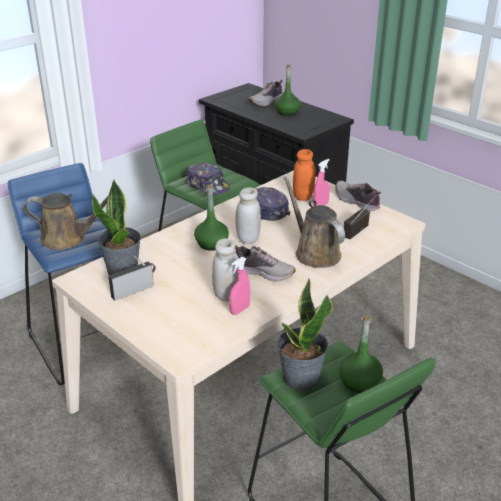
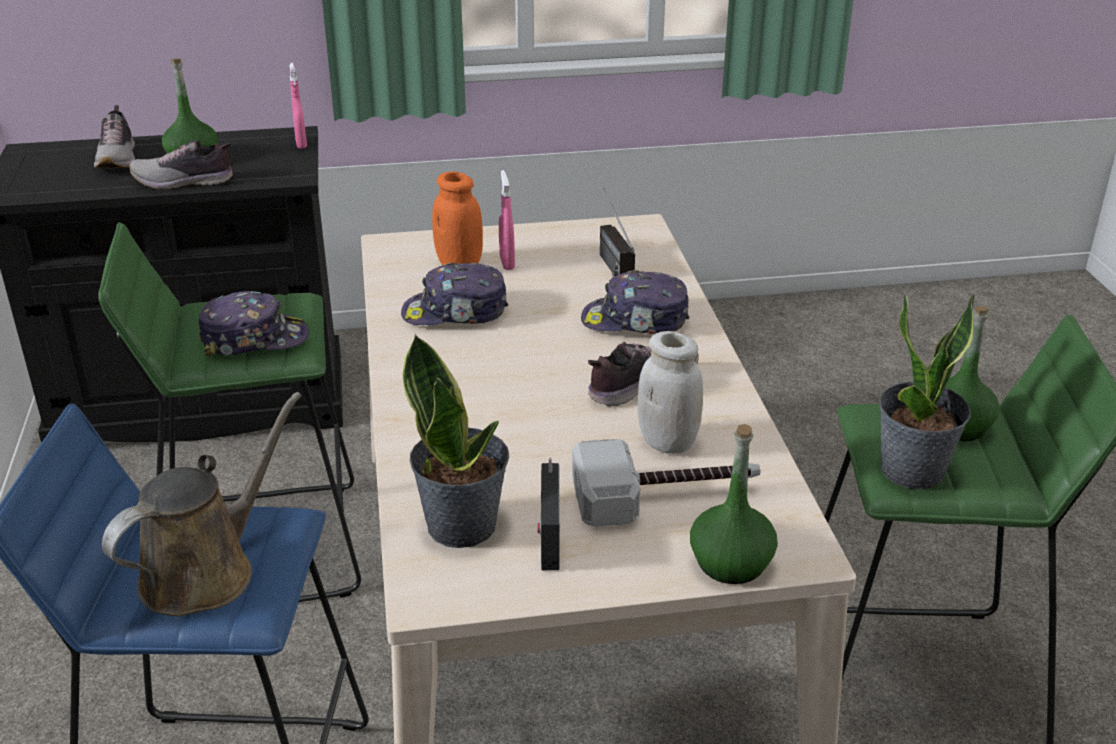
camera: 55 degrees left, 0 degrees up
green bottle [194,184,229,251] -> green bottle moved to [690,424,778,584]
pink spray bottle [229,257,250,315] -> pink spray bottle moved to [289,63,307,149]
white jar [236,187,261,244] -> none
brown watering can [284,176,345,268] -> cap [581,270,690,334]
shoe [335,181,381,211] -> shoe moved to [129,140,232,190]
none -> hammer [572,439,760,527]

